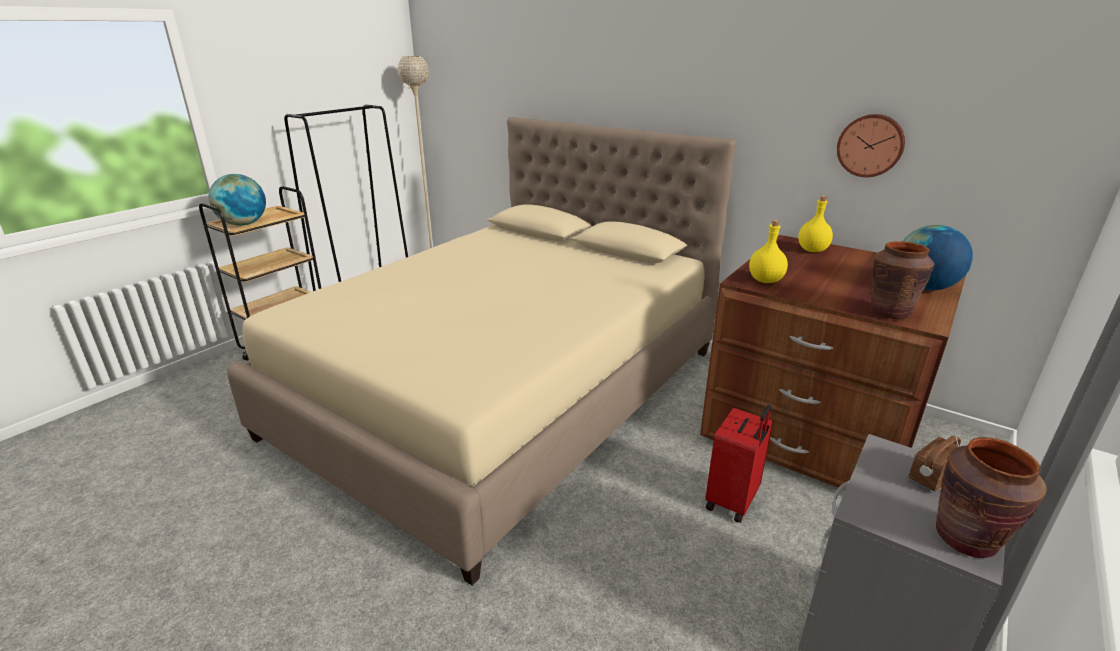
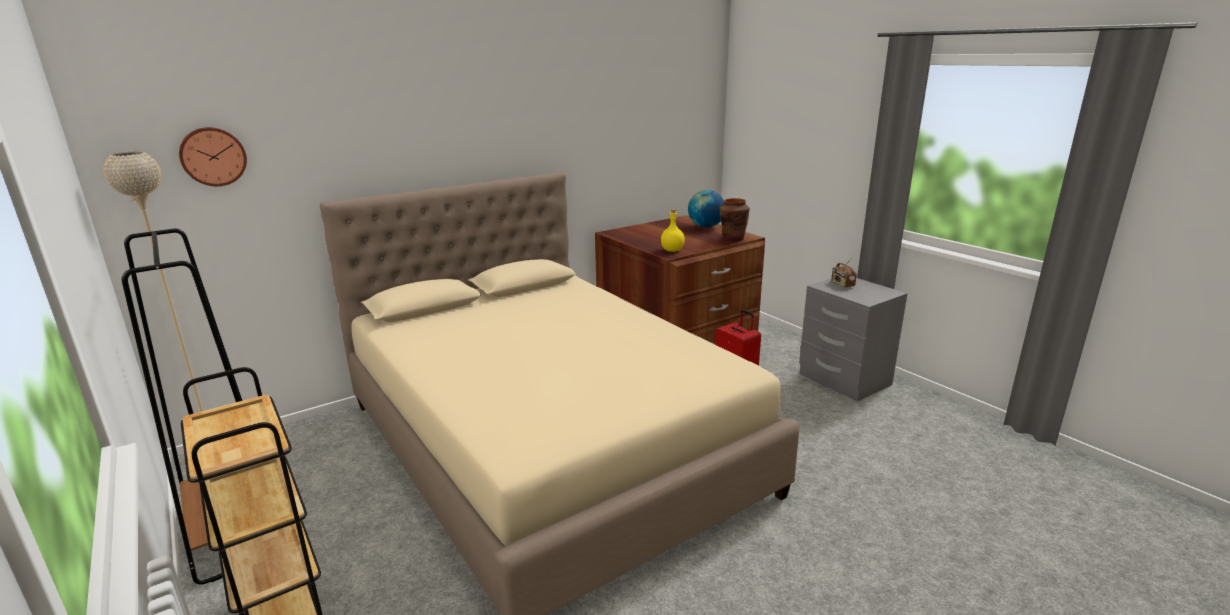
camera: 70 degrees left, 5 degrees down
globe [208,174,266,226] -> none
yellow bottle [798,196,833,252] -> none
wall clock [837,114,905,177] -> wall clock moved to [179,127,247,186]
brown vase [936,437,1047,558] -> none

